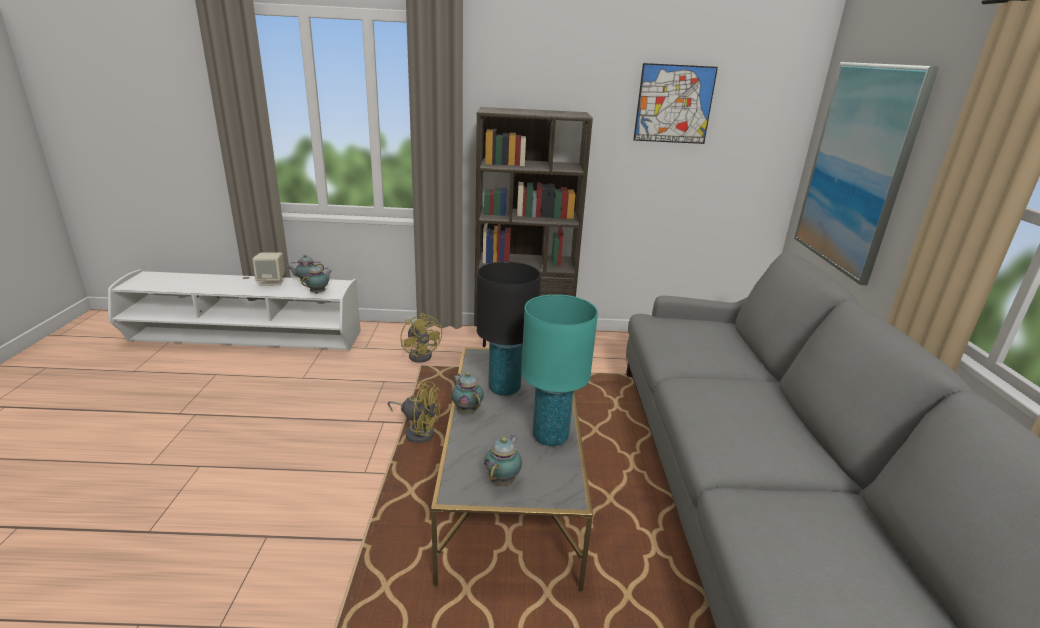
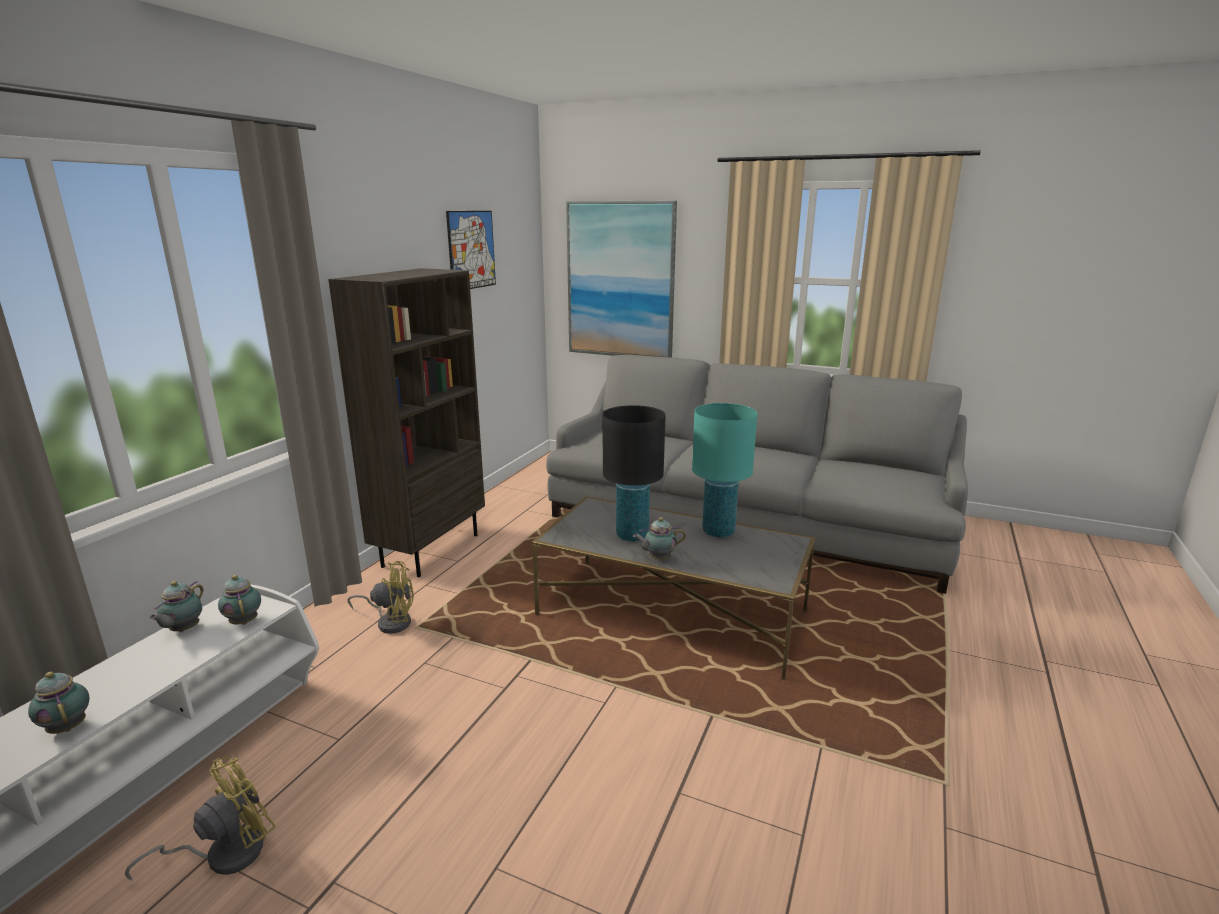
camera: 65 degrees left, 5 degrees down
beige speaker [252,252,285,286] -> none
yellow fan [388,381,440,443] -> yellow fan moved to [125,757,276,881]
teapot [484,435,522,485] -> teapot moved to [28,672,90,734]

